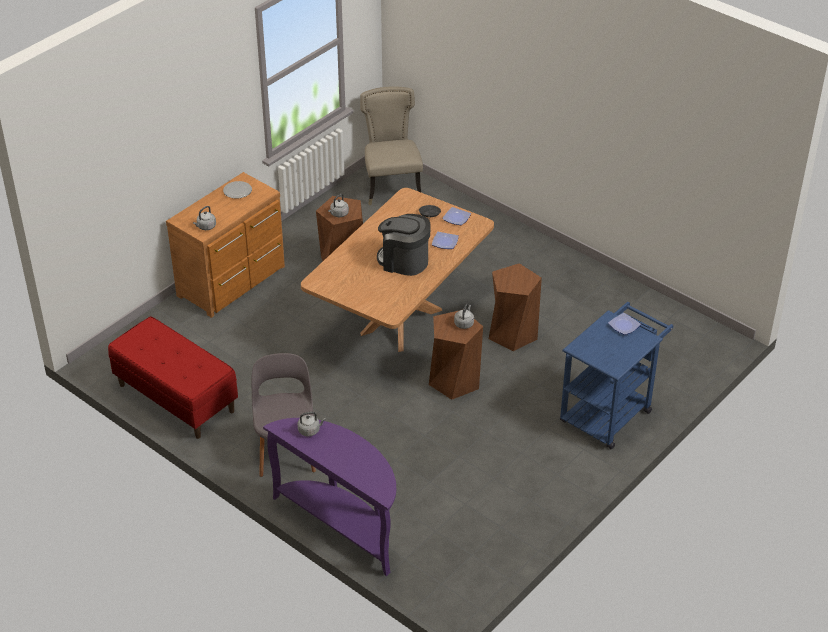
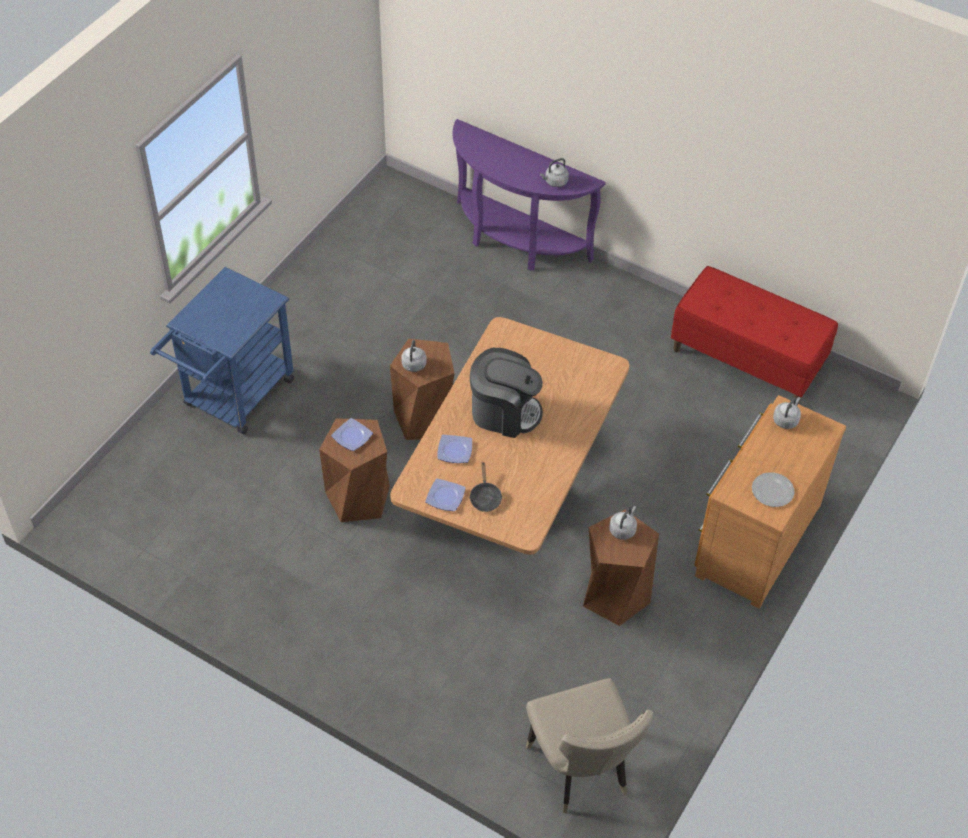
camera: 170 degrees right, 10 degrees up
grey chair [252,353,316,477] -> none
plate [608,313,641,335] -> plate moved to [331,418,373,451]

